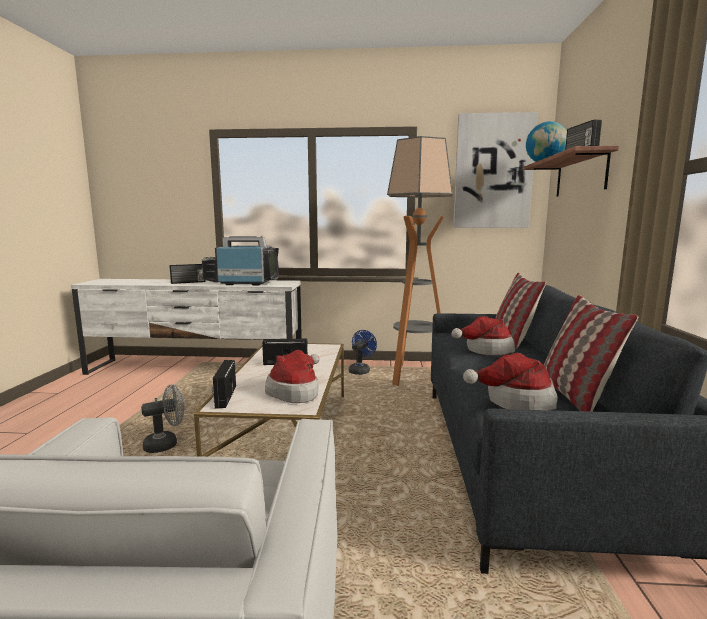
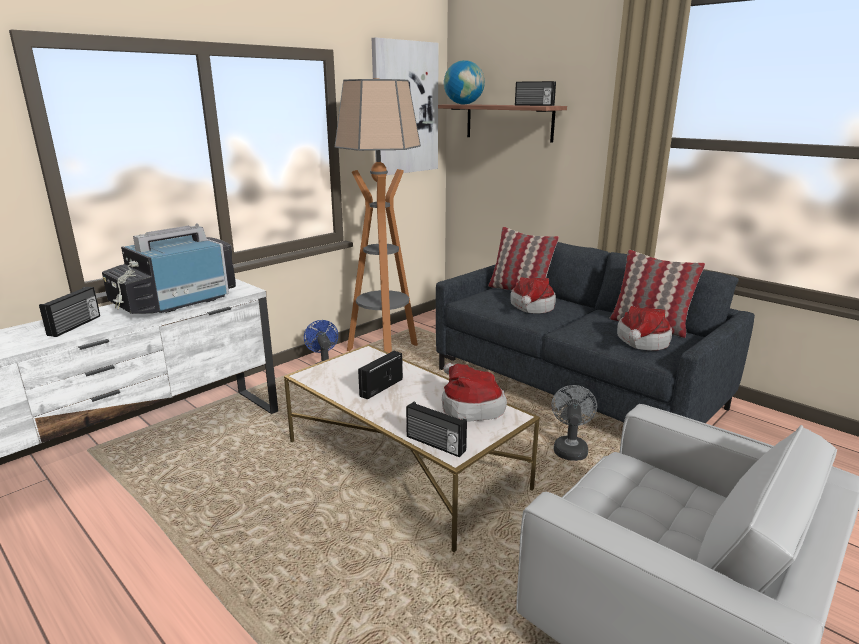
camera: 50 degrees left, 10 degrees up
grey fan [141,384,184,453] -> grey fan moved to [551,385,597,461]

